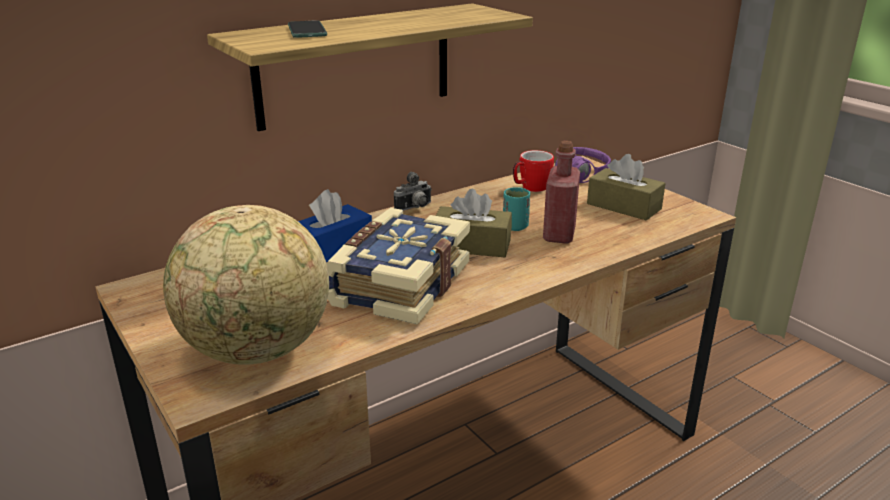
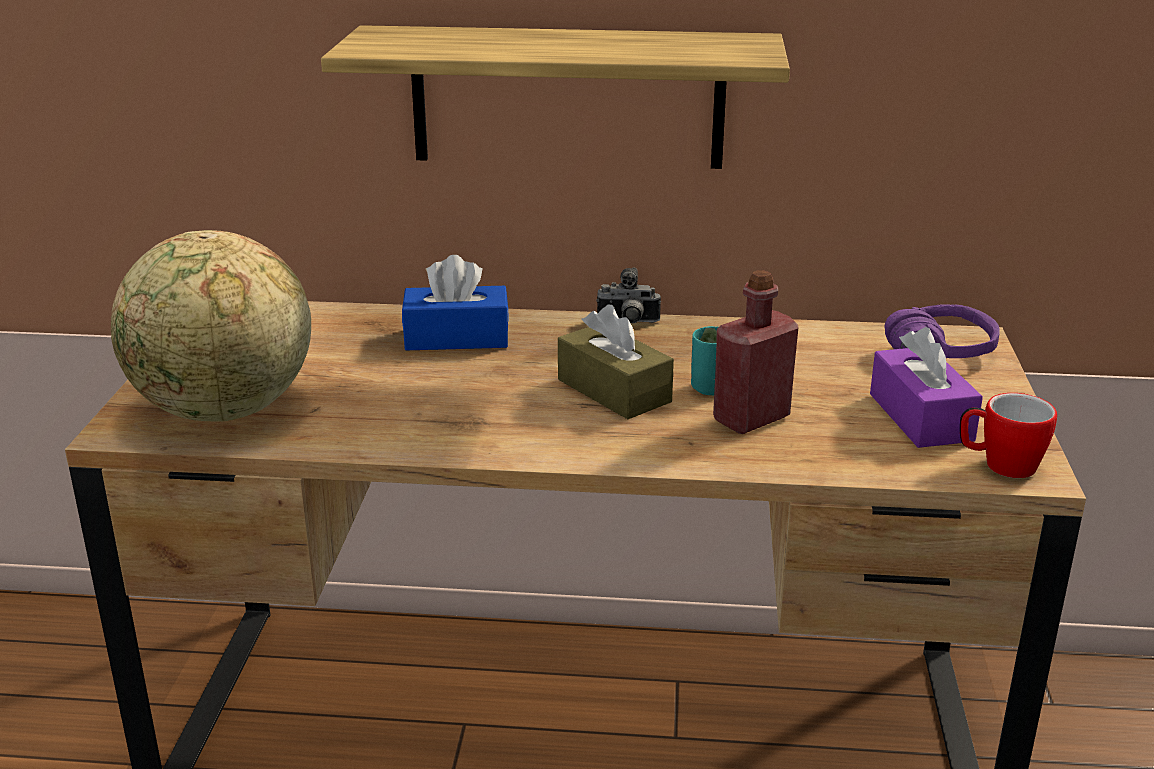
camera: 40 degrees right, 0 degrees up
phone [288,20,327,38] -> none
book [327,208,470,325] -> none
mug [513,150,554,192] -> mug moved to [960,393,1057,478]
brown tissue box [587,154,666,221] -> purple tissue box [870,327,983,448]

